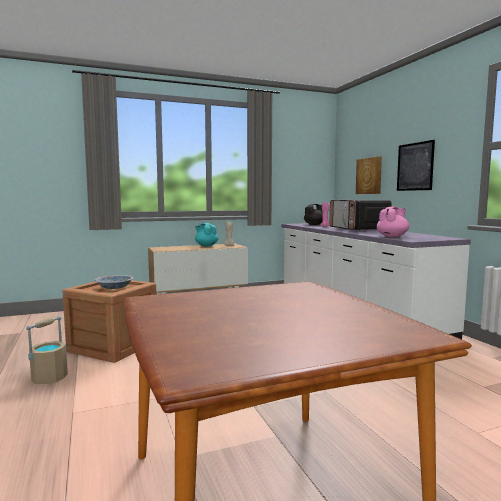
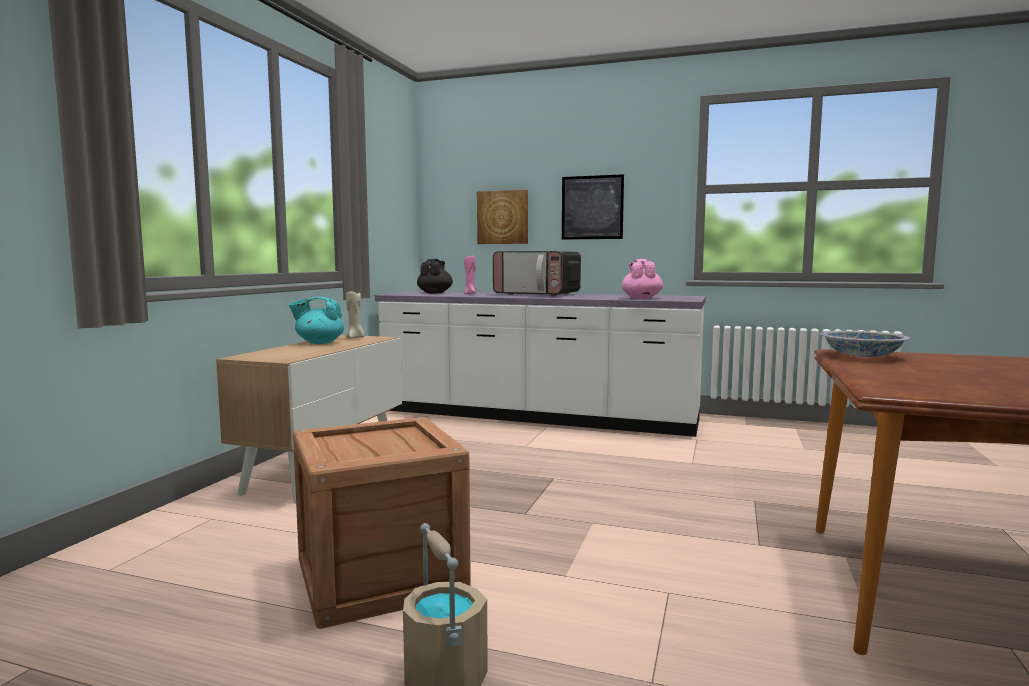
camera: 50 degrees left, 0 degrees up
bowl [95,275,134,289] -> bowl moved to [820,331,910,357]

